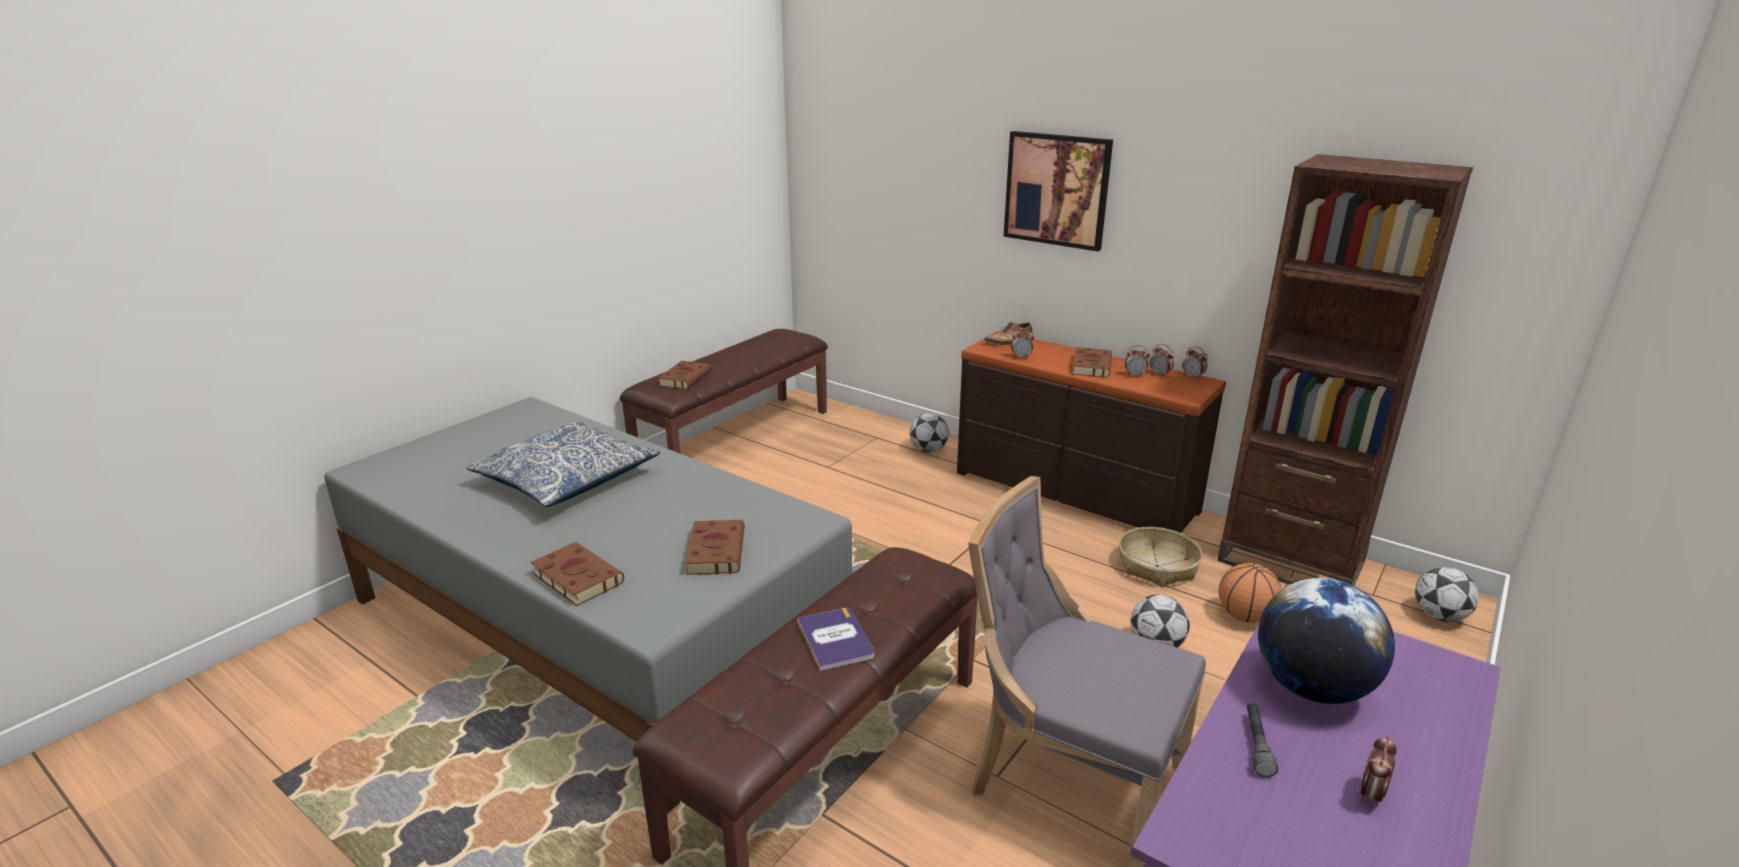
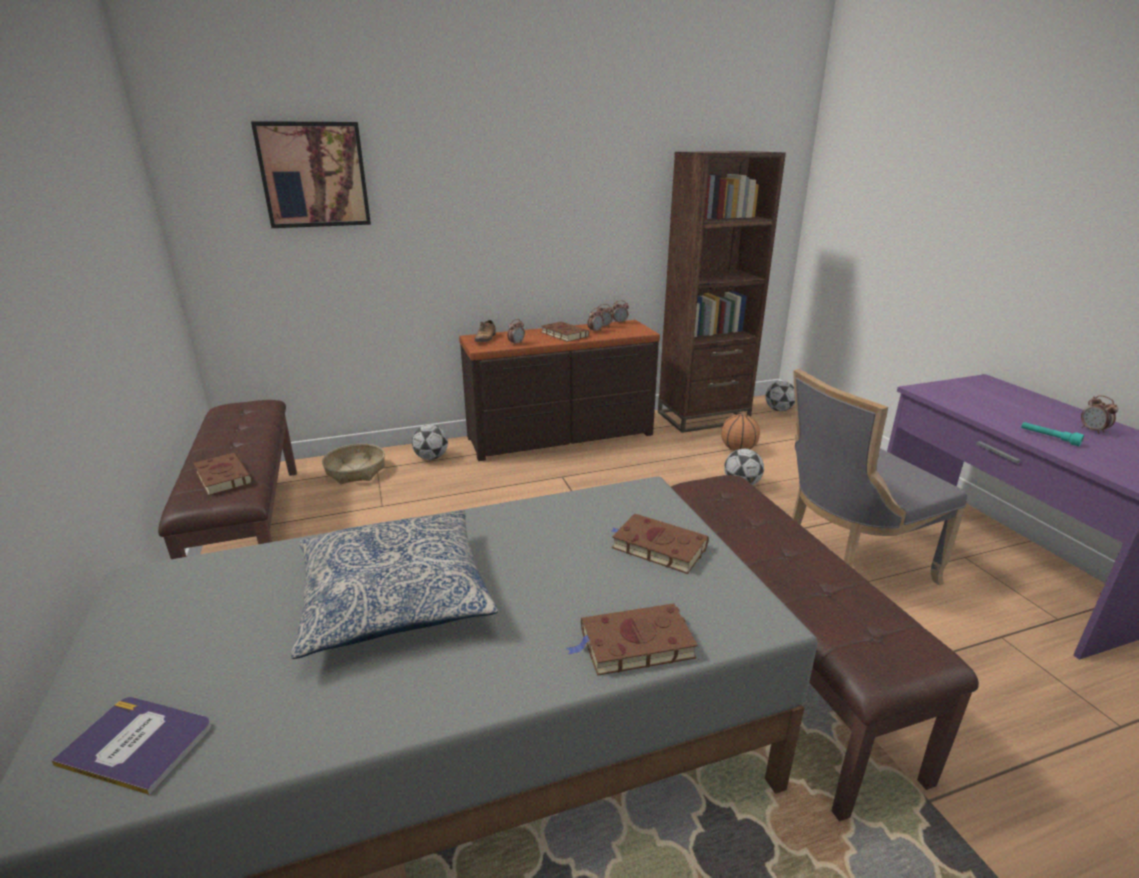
camera: 55 degrees left, 0 degrees up
book [797,608,874,671] -> book moved to [52,697,211,795]
picture [1004,131,1113,251] -> picture moved to [251,121,371,228]
basket [1119,527,1203,587] -> basket moved to [322,444,385,484]
grey flashlight [1247,703,1278,777] -> turquoise flashlight [1021,422,1084,446]
globe [1258,578,1395,704] -> none

